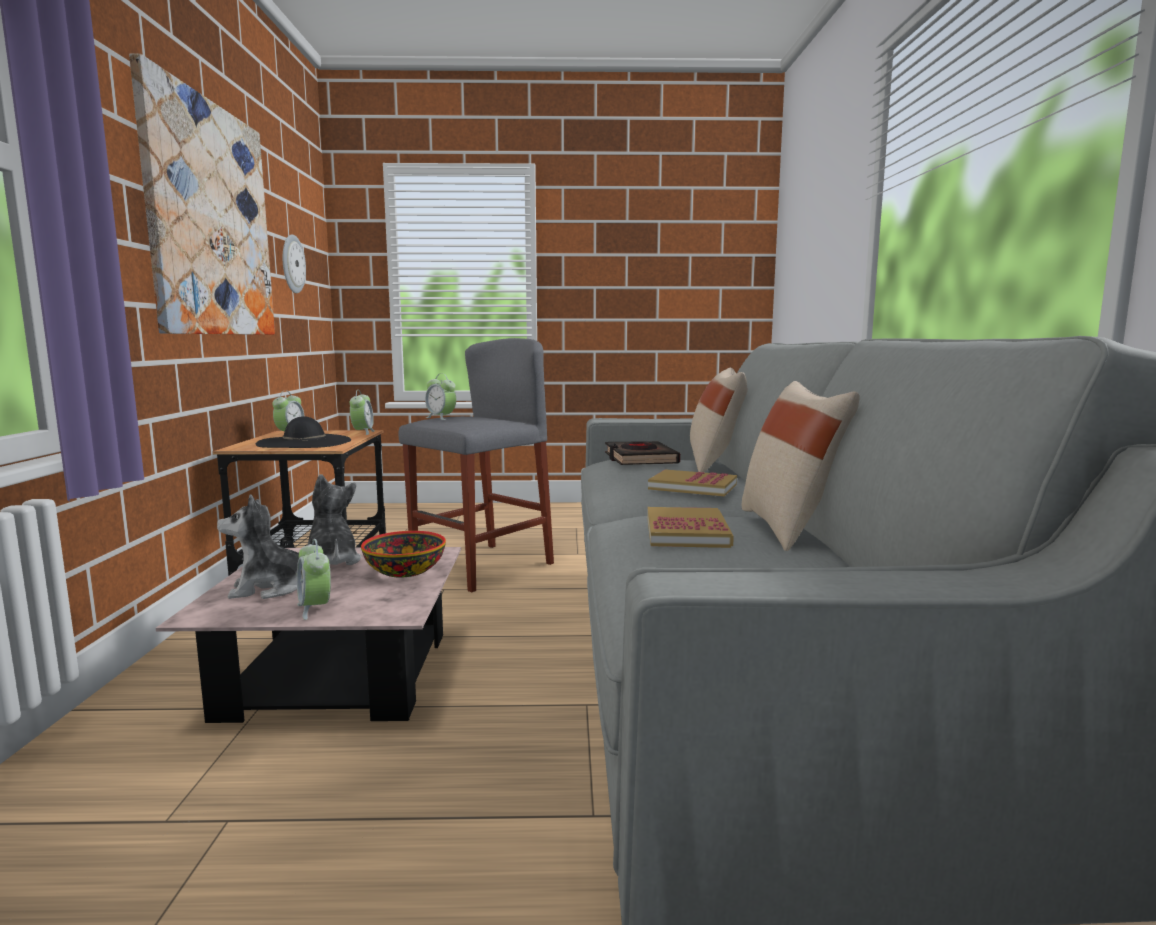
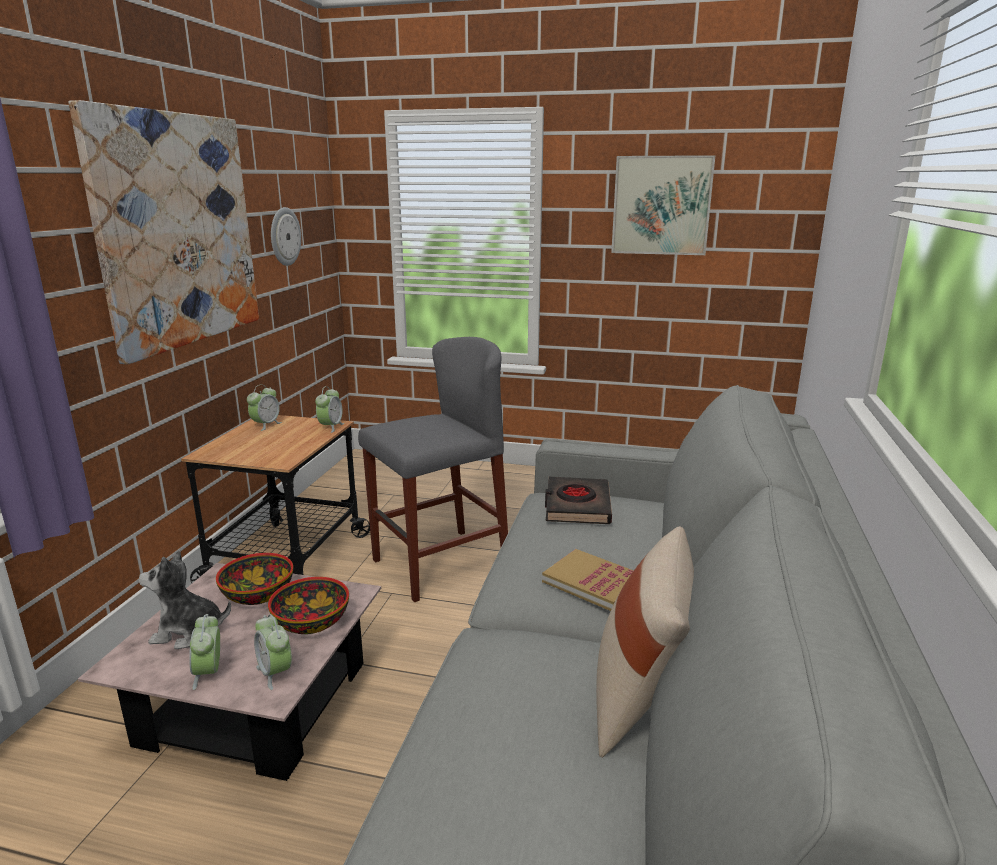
camera: 15 degrees right, 10 degrees up
black hat [256,416,351,448] -> none
plush toy [308,474,361,565] -> bowl [216,553,293,605]
alarm clock [425,374,456,420] -> alarm clock moved to [254,614,292,690]
book [647,507,734,548] -> none
beige pillow [690,368,748,472] -> none
none -> picture [611,155,715,255]

